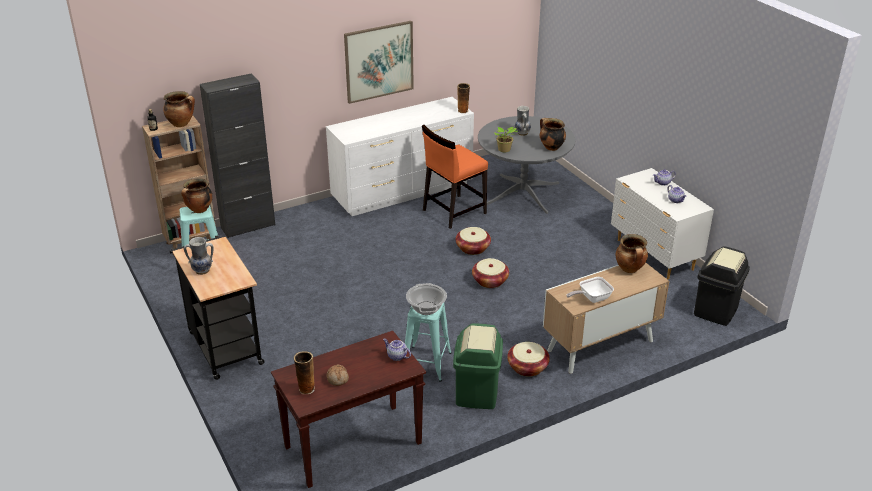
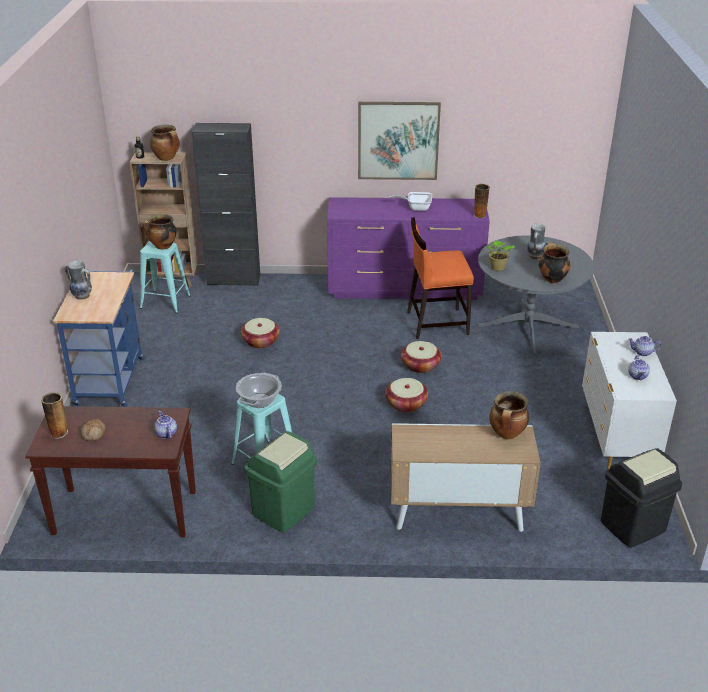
camera: 30 degrees right, 0 degrees up
black cart [170,236,265,380] -> blue cart [53,269,145,407]
white dresser [326,97,474,216] -> purple dresser [327,197,490,300]
basket [507,342,550,377] -> basket moved to [241,318,280,348]
frying pan [567,277,614,303] -> frying pan moved to [390,192,432,211]

